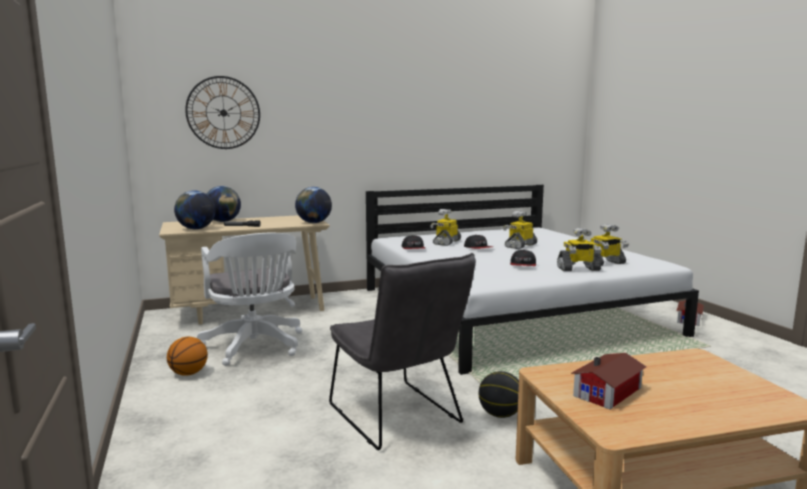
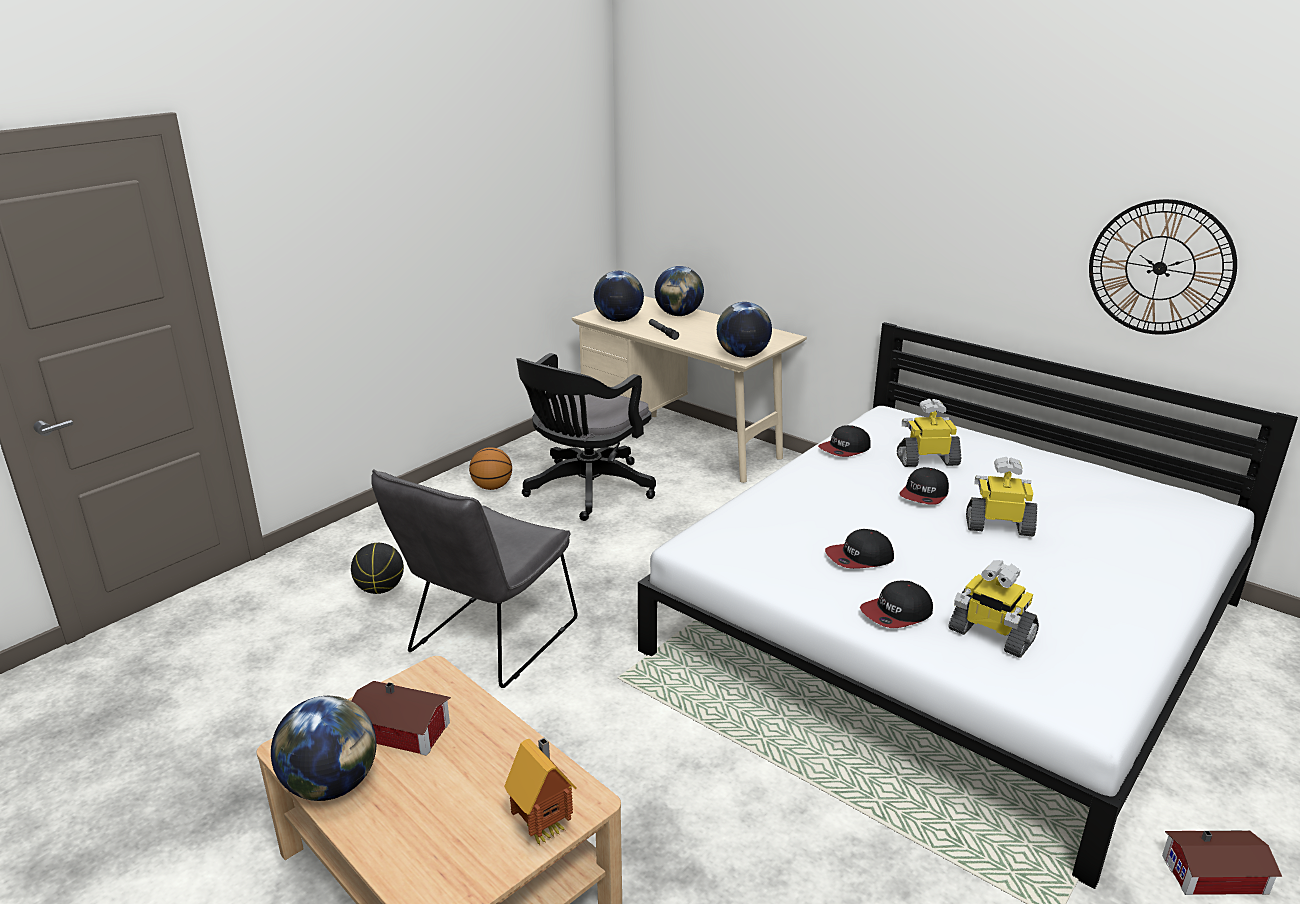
camera: 60 degrees right, 15 degrees up
wall clock [185,76,260,149] -> wall clock moved to [1089,199,1237,335]
white office chair [197,233,302,366] -> black office chair [516,353,656,521]
basketball [479,371,519,418] -> basketball moved to [351,543,404,594]
toy robot [557,228,602,271] -> cap [860,581,933,628]
none -> globe [271,696,377,801]
none -> toy house [504,737,576,845]

